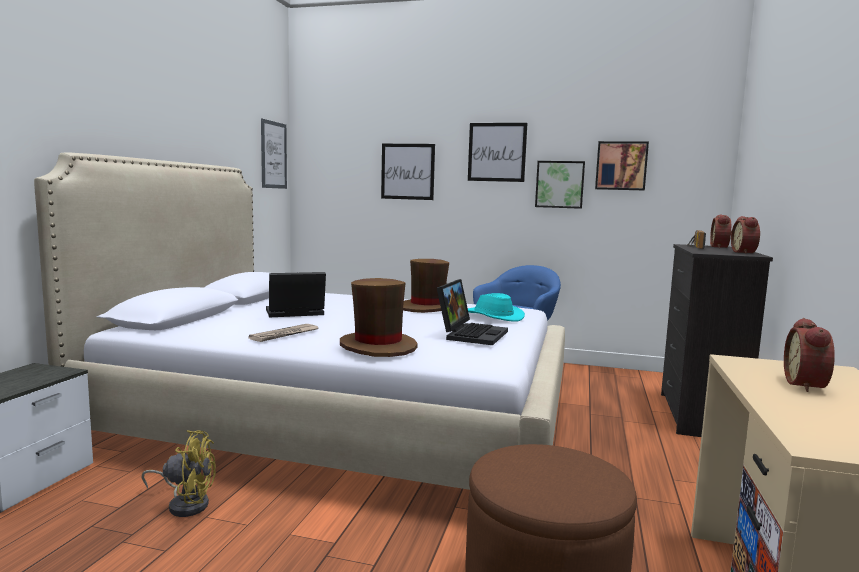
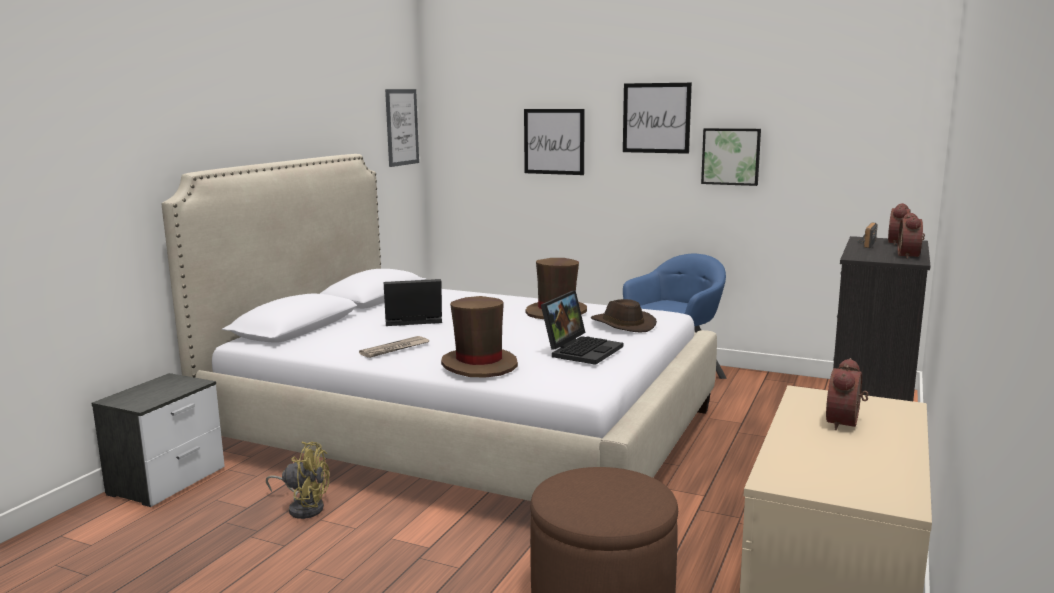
camera: 10 degrees right, 5 degrees up
turquoise hat [468,293,525,322] -> brown hat [591,299,657,333]
picture [595,141,649,190] -> none

